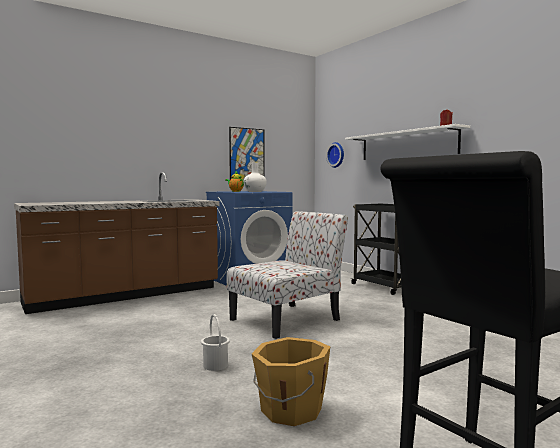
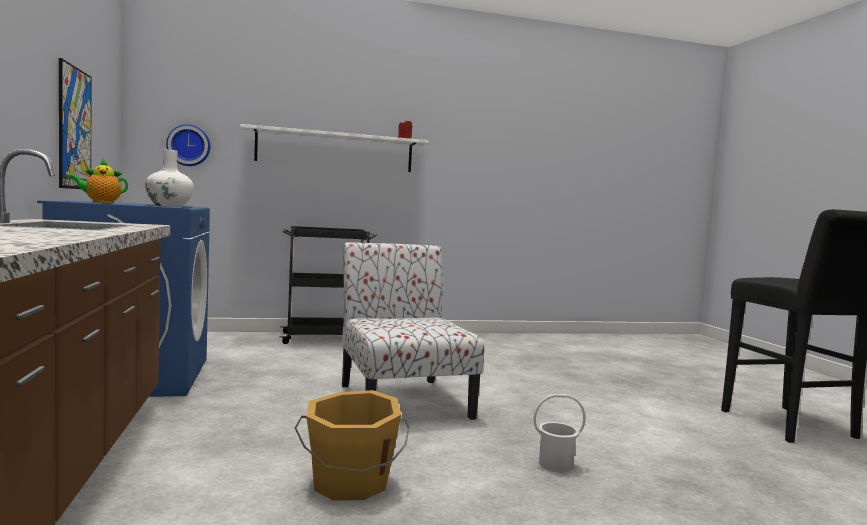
camera: 70 degrees left, 0 degrees up
orange bucket [252,337,330,426] -> orange bucket moved to [295,390,410,501]

